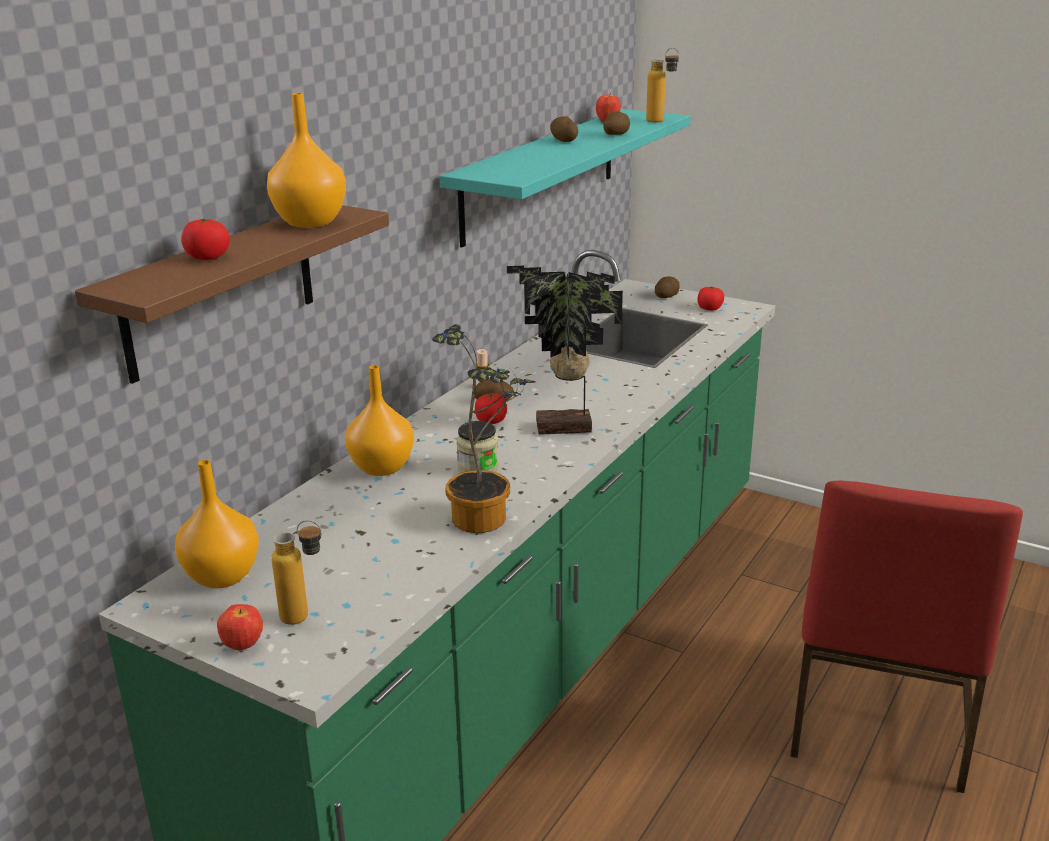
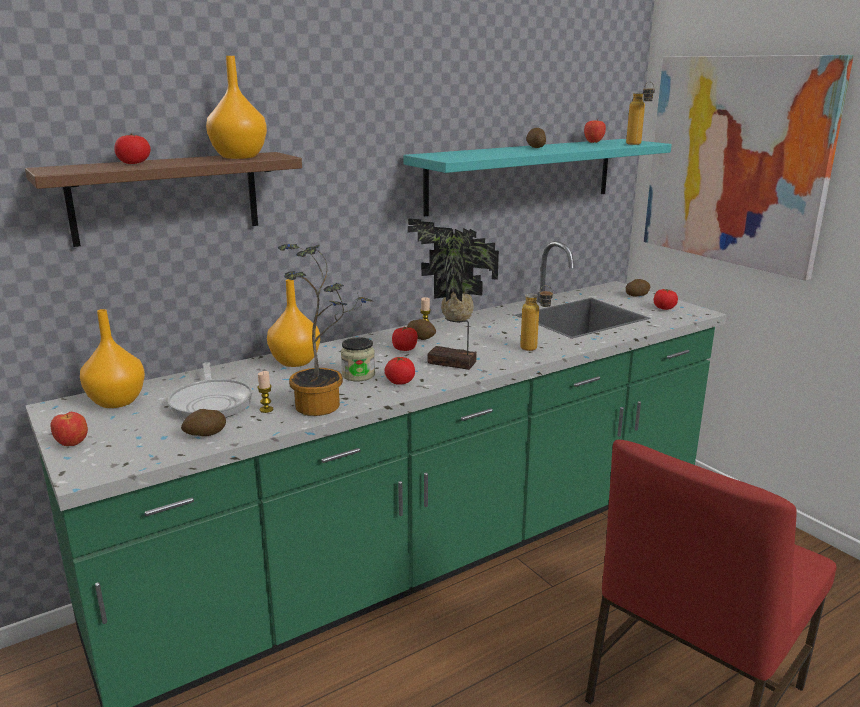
camera: 25 degrees right, 5 degrees down
bottle [271,520,322,625] -> bottle moved to [520,285,553,351]
potato [603,111,630,135] -> potato moved to [181,409,226,436]
none -> frying pan [167,362,252,419]
none -> candle [257,371,273,413]
none -> tomato [385,357,415,385]
none -> picture [644,55,854,281]

